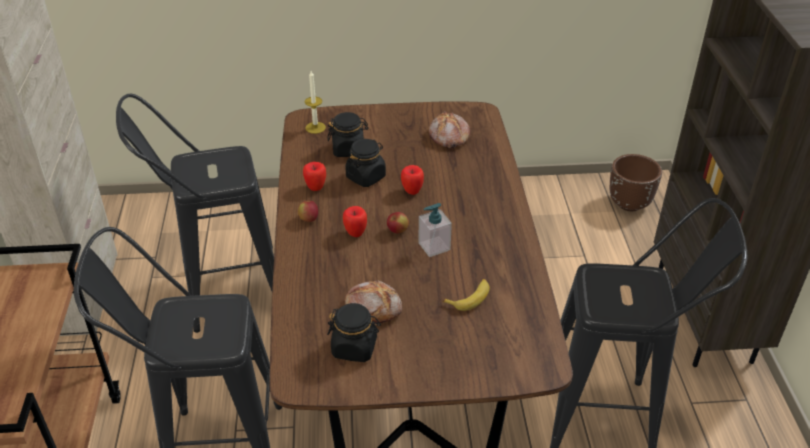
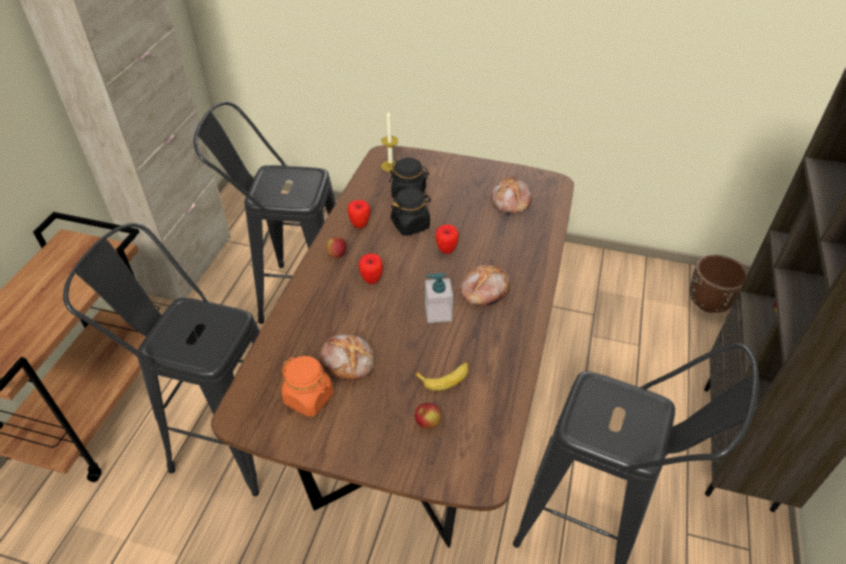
camera: 20 degrees right, 5 degrees up
black jar [327,303,381,362] -> orange jar [282,356,334,417]
apple [387,212,409,234] -> apple moved to [415,403,442,428]
none -> bread [459,265,510,306]

